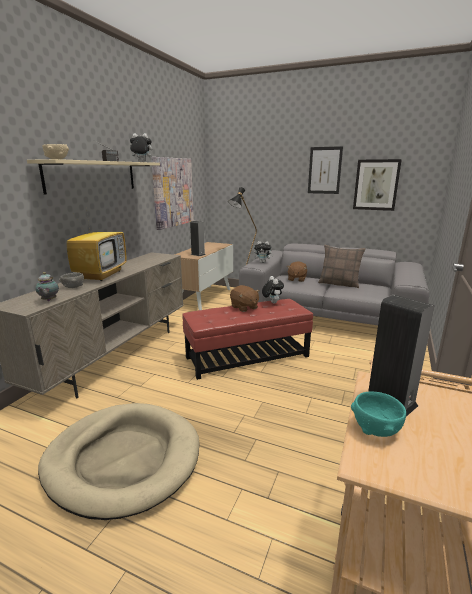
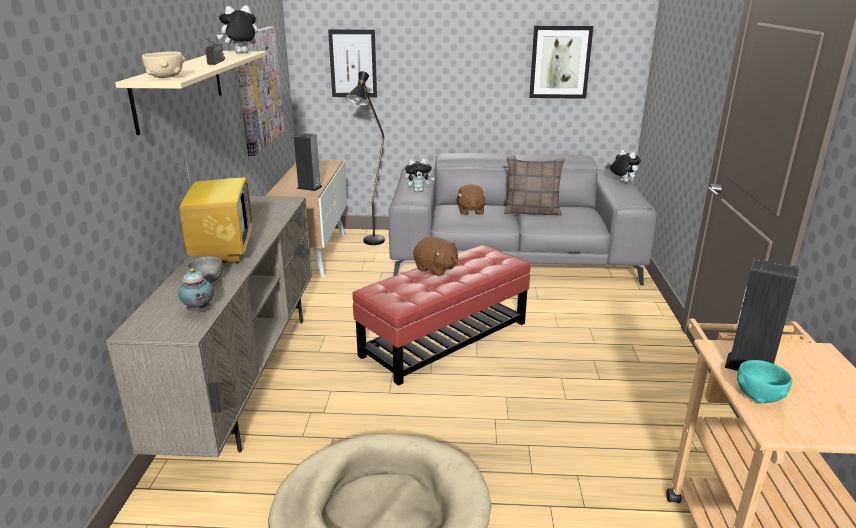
camera: 20 degrees left, 5 degrees up
plush toy [262,276,284,304] -> plush toy moved to [610,150,641,183]
picture [308,146,343,194] -> picture moved to [328,29,377,98]

